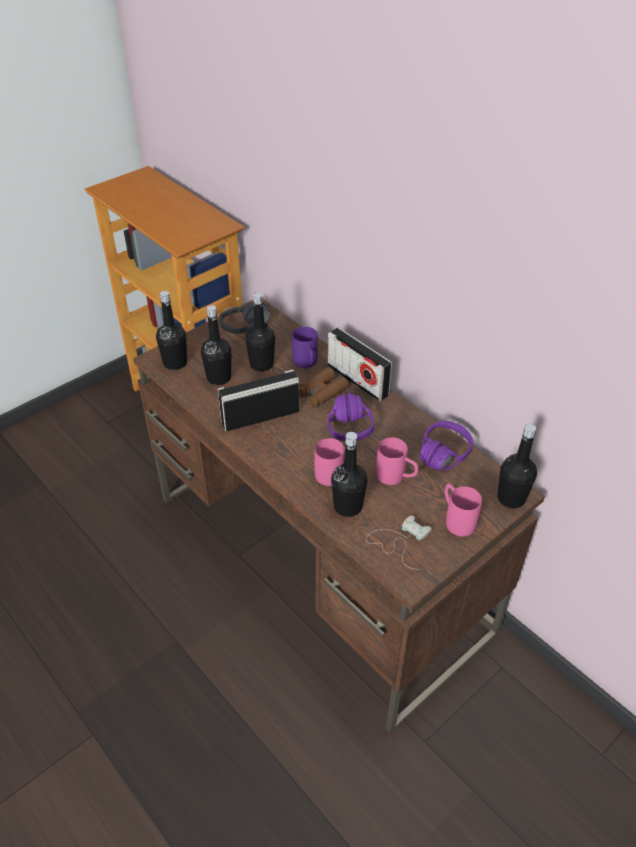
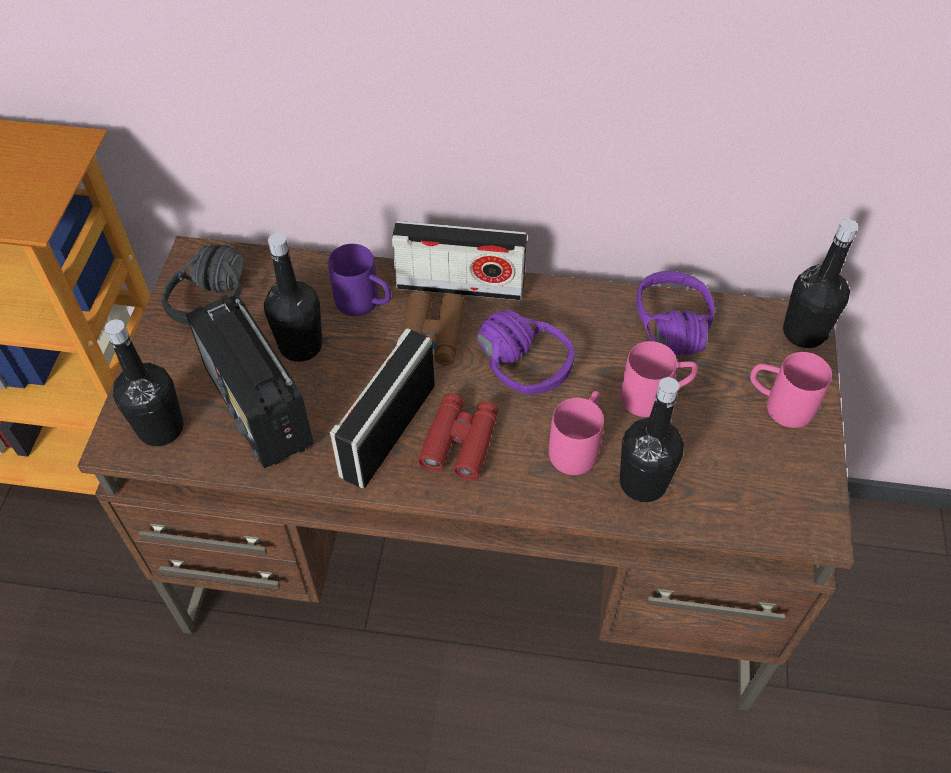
camera: 40 degrees left, 10 degrees up
black bottle [201,305,232,385] -> radio [186,294,314,468]
white game controller [366,515,432,569] -> none
none -> red binoculars [418,393,498,481]

